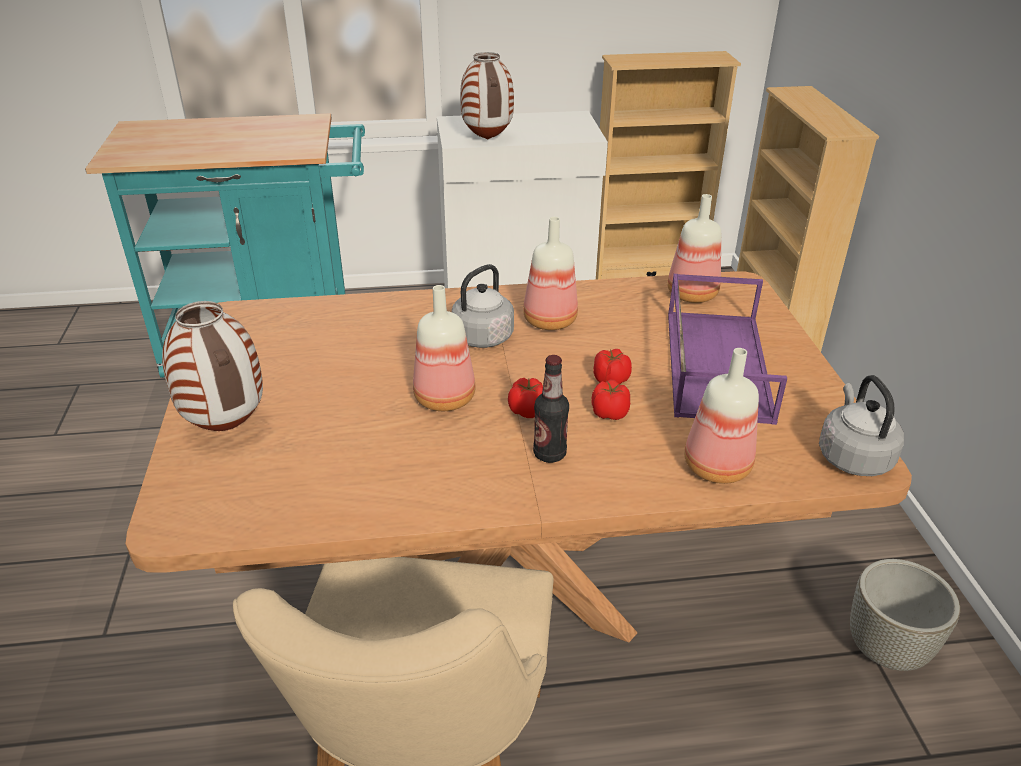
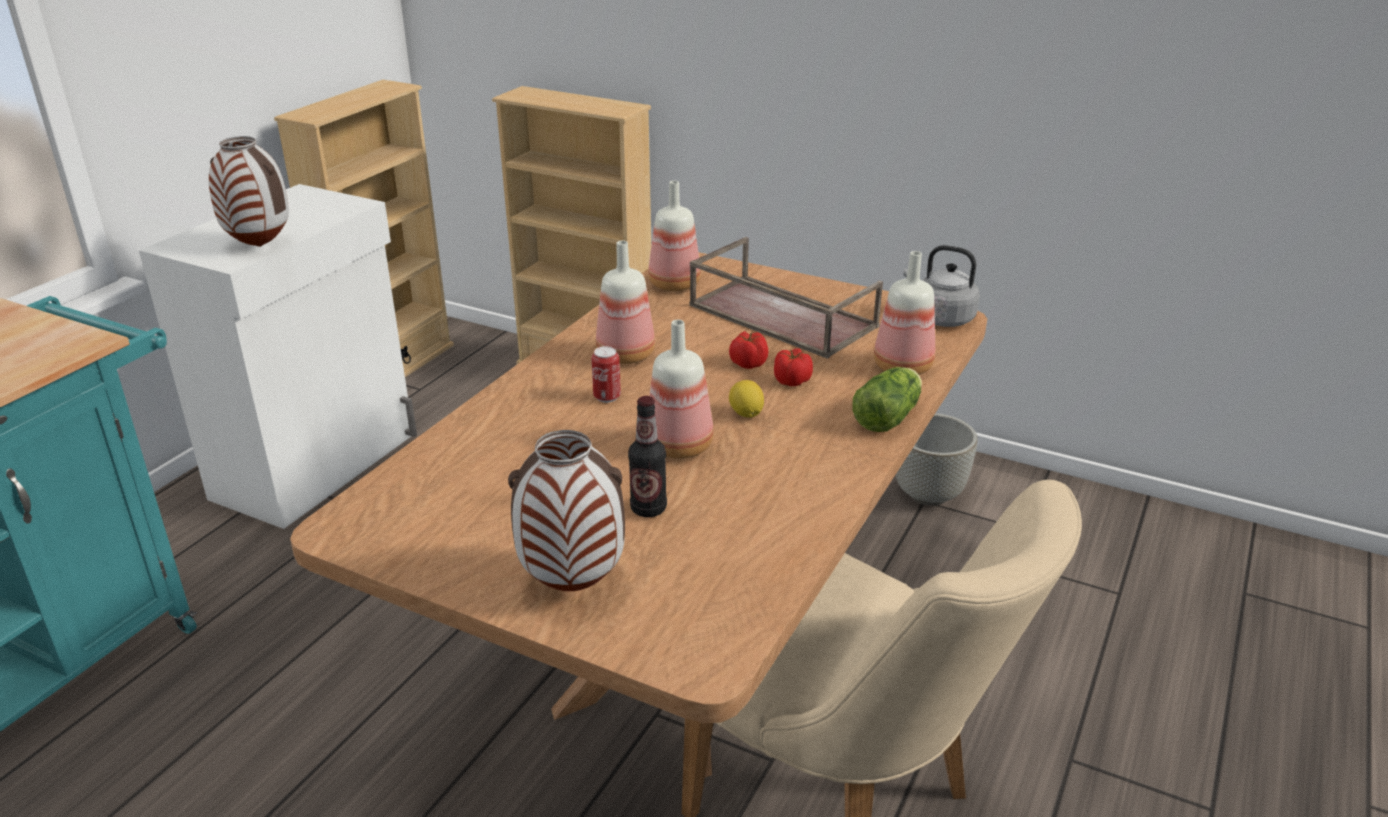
camera: 55 degrees left, 5 degrees down
grey kettle [452,264,514,348] -> can [591,346,621,403]
tomato [508,378,543,418] -> lemon [729,380,764,418]
bottle [533,355,569,463] -> bottle moved to [628,396,667,517]
purple tray [668,274,787,425] -> brown tray [690,237,883,359]
none -> lettuce [852,367,922,432]

